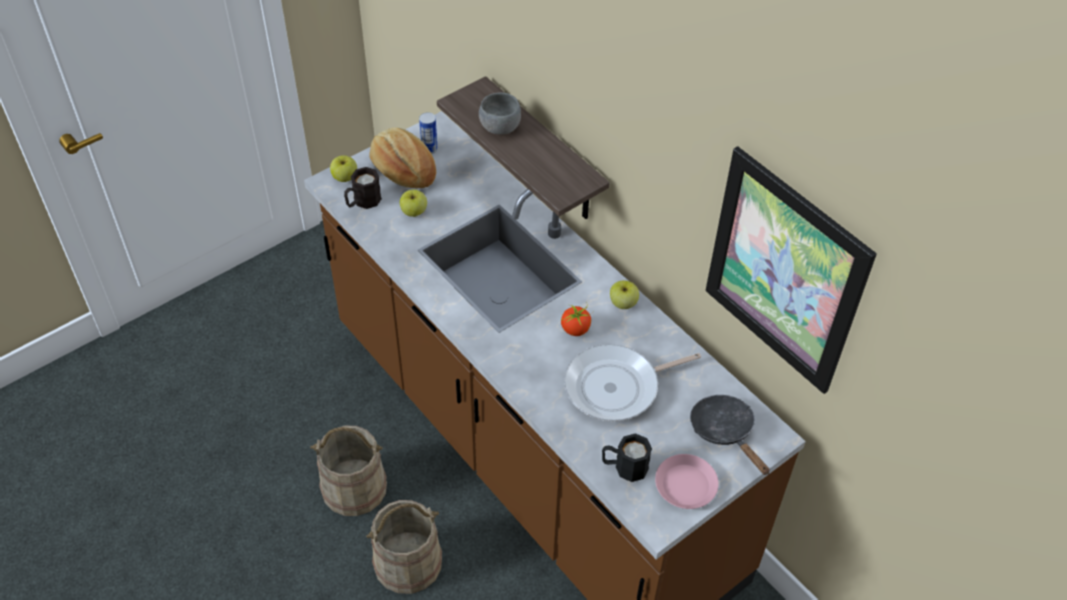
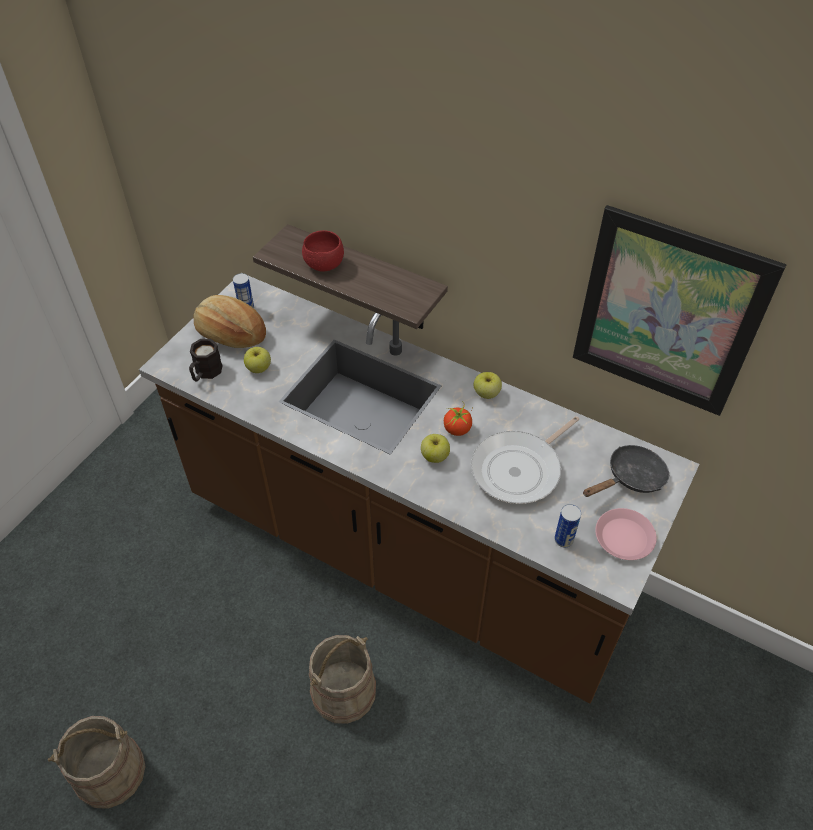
camera: 20 degrees left, 0 degrees up
beige bucket [310,426,387,516] -> beige bucket moved to [48,716,146,809]
apple [330,155,357,182] -> apple moved to [421,434,450,463]
grey bowl [479,92,521,135] -> red bowl [302,230,344,271]
black mug [602,433,652,482] -> can [554,504,581,548]
black frying pan [690,395,770,475] -> black frying pan turned 105 degrees clockwise [583,445,669,497]

